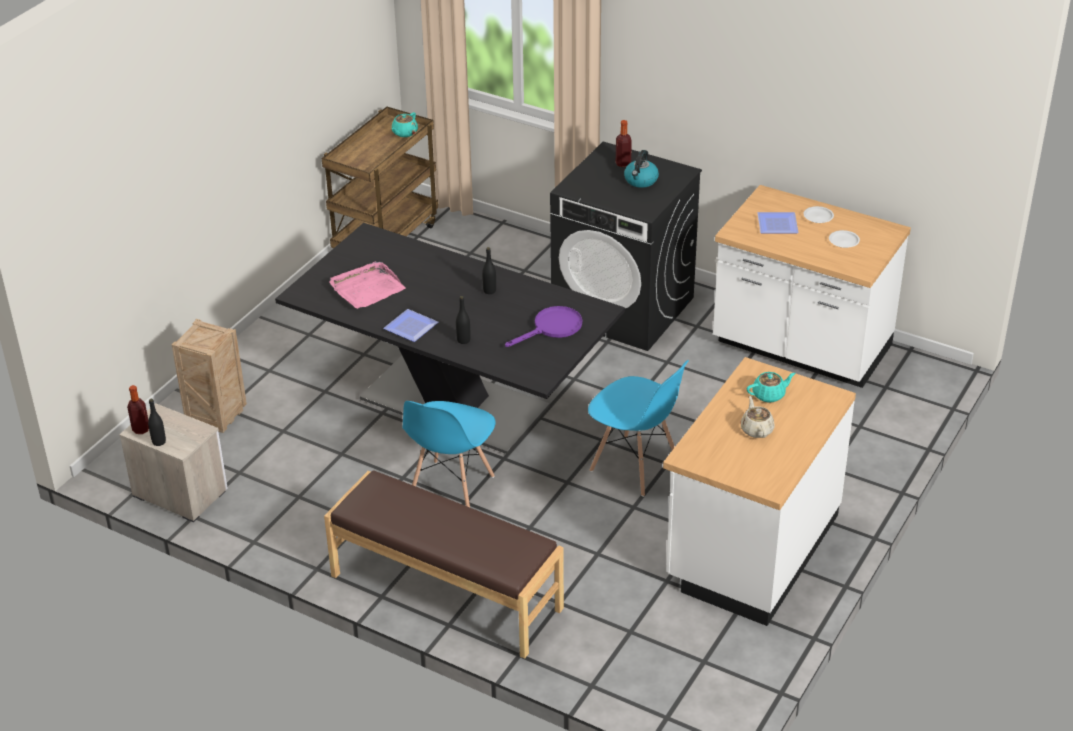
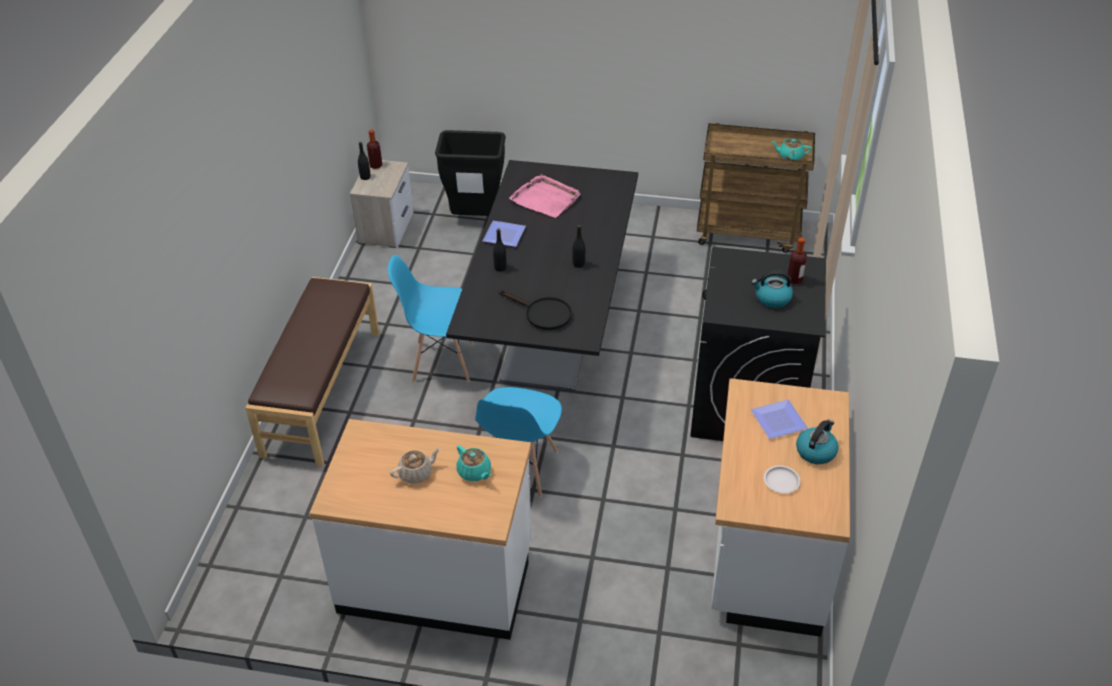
camera: 70 degrees right, 5 degrees up
crate [172,319,247,433] -> black trash can [435,130,506,216]
purple frying pan [505,306,582,347] -> black frying pan [499,290,572,330]
white plate [804,206,834,223] -> kettle [796,419,838,464]

